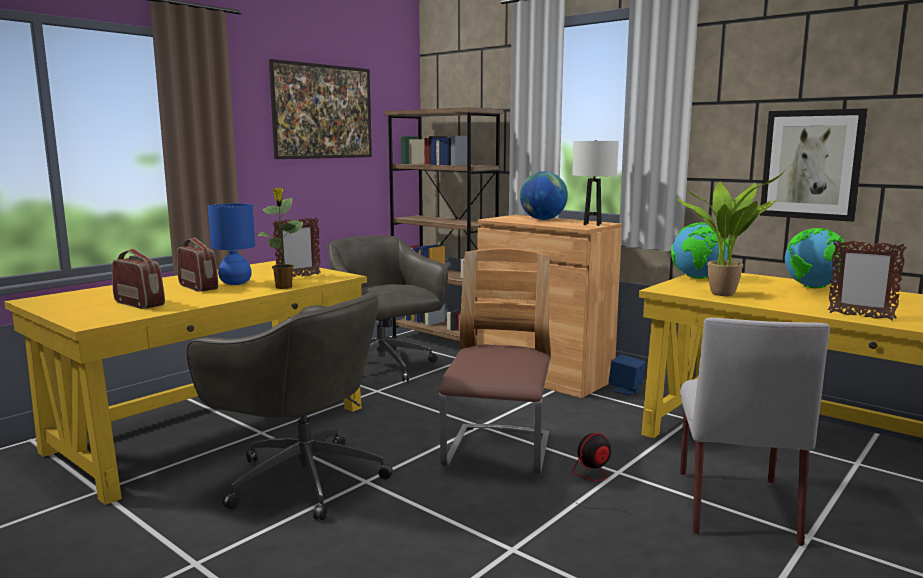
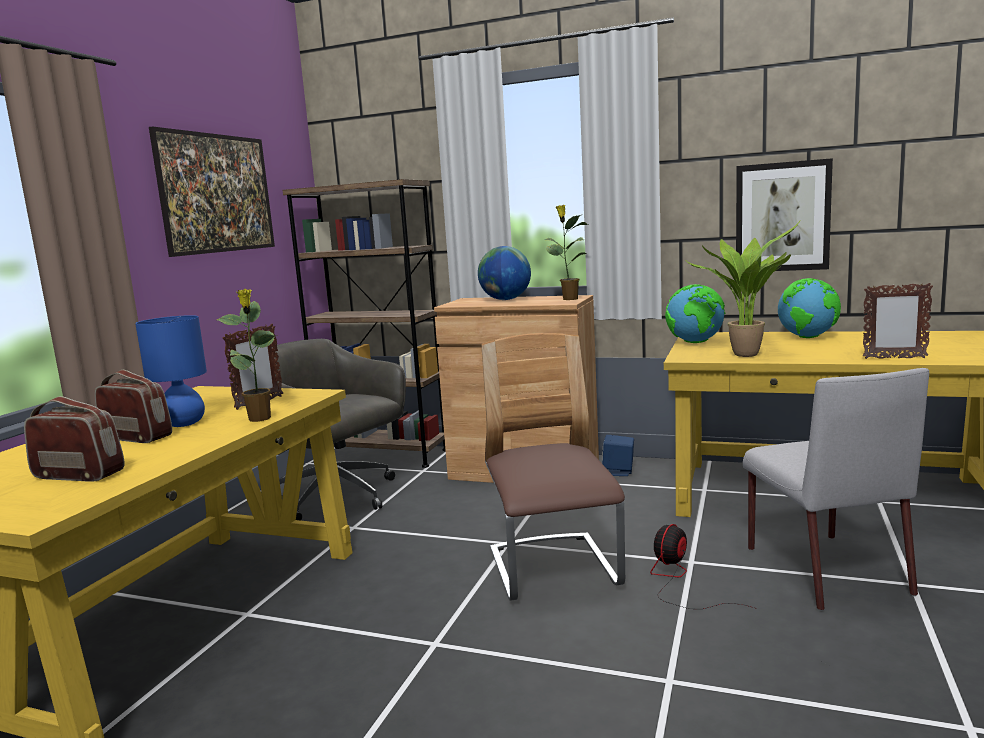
camera: 20 degrees left, 0 degrees up
grey office chair [186,293,393,520] -> none
white table lamp [572,140,619,226] -> potted plant [545,205,588,300]

